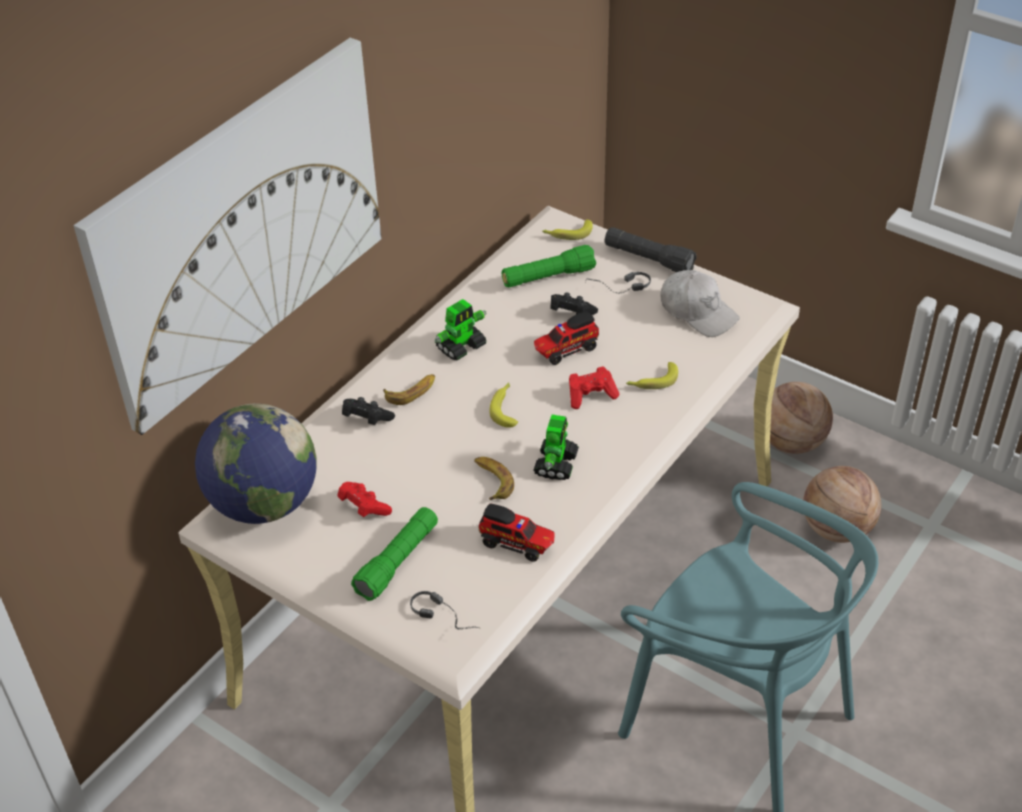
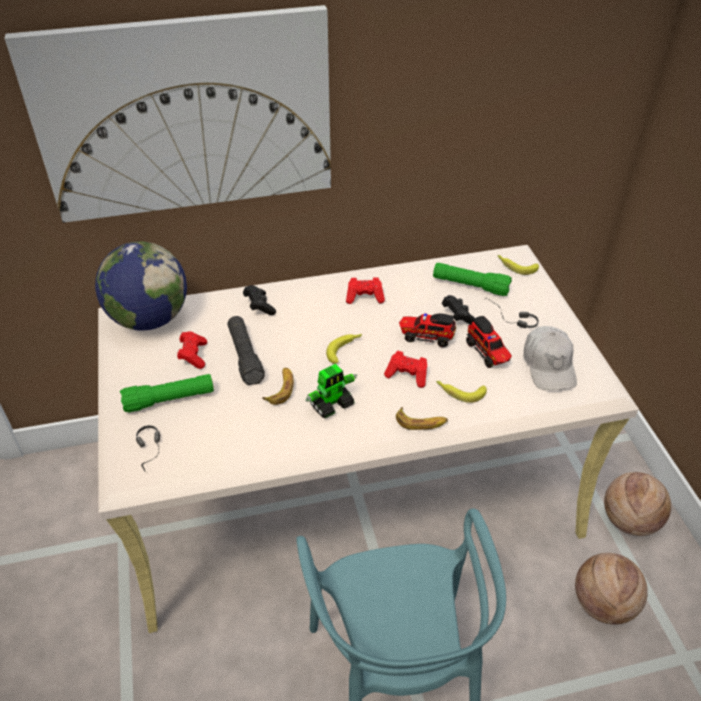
camera: 40 degrees right, 0 degrees up
banana [383,374,435,405] -> banana moved to [396,407,448,430]
toy robot [435,299,487,361] -> red game controller [346,277,385,304]
toy truck [479,503,554,562] -> toy truck moved to [466,316,512,368]
black flashlight [604,227,697,272] -> black flashlight moved to [227,316,265,385]

